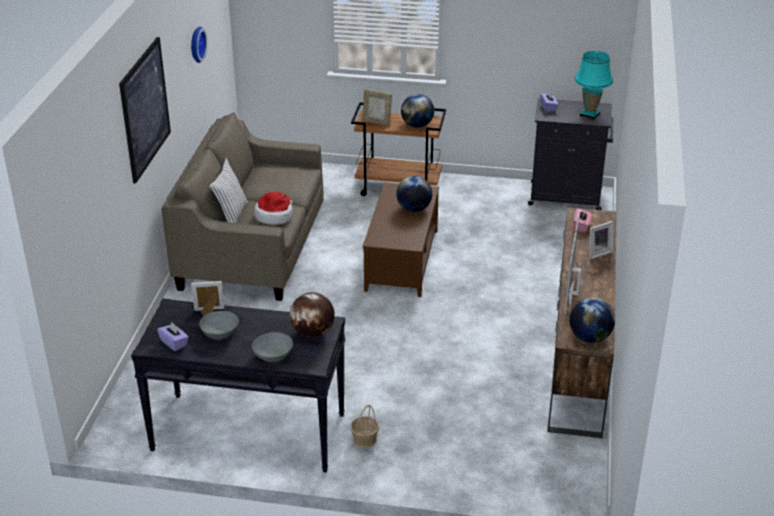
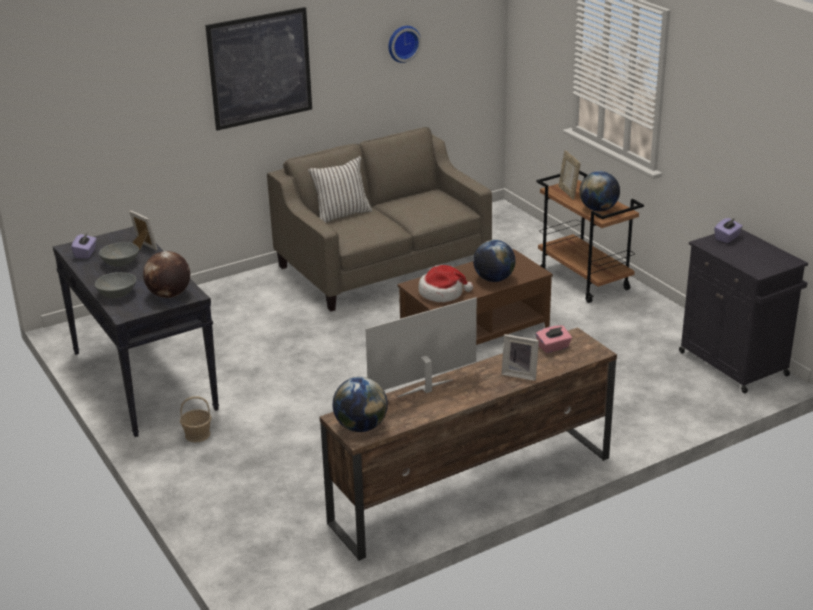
camera: 50 degrees right, 5 degrees down
hat [254,192,293,225] -> hat moved to [418,265,473,302]
turquoise table lamp [574,51,613,120] -> none

